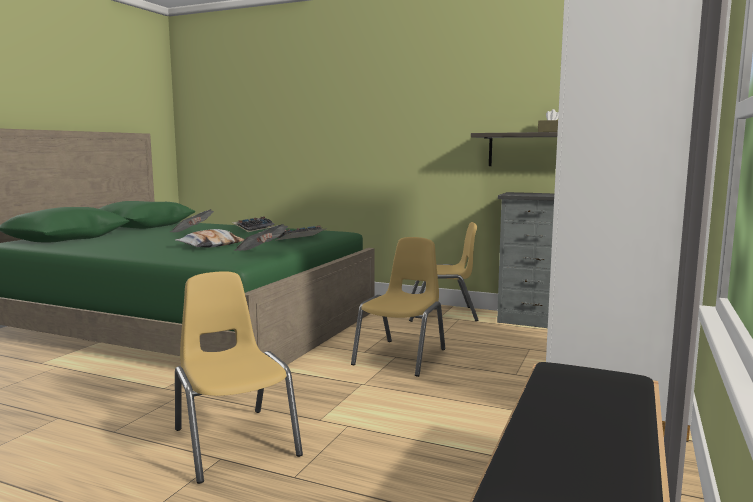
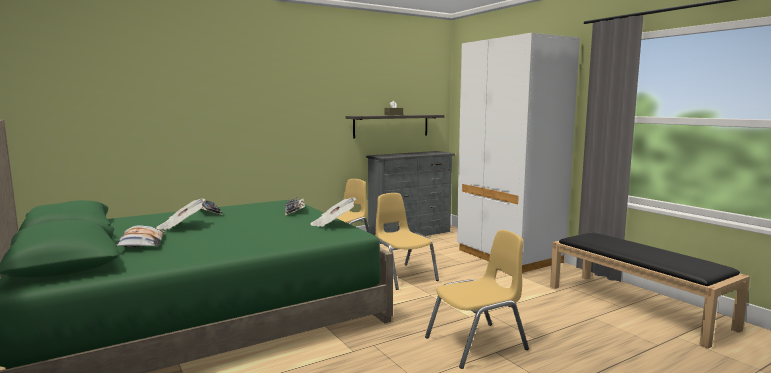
camera: 55 degrees left, 0 degrees up
pillow [175,229,245,248] -> pillow moved to [116,226,165,247]
yellow chair [175,271,303,484] -> yellow chair turned 150 degrees clockwise [425,230,529,369]

